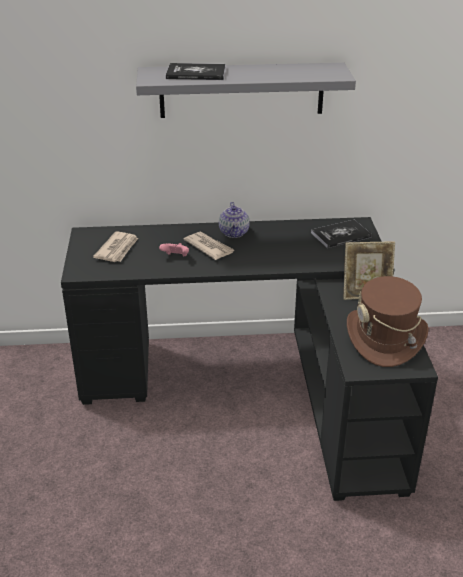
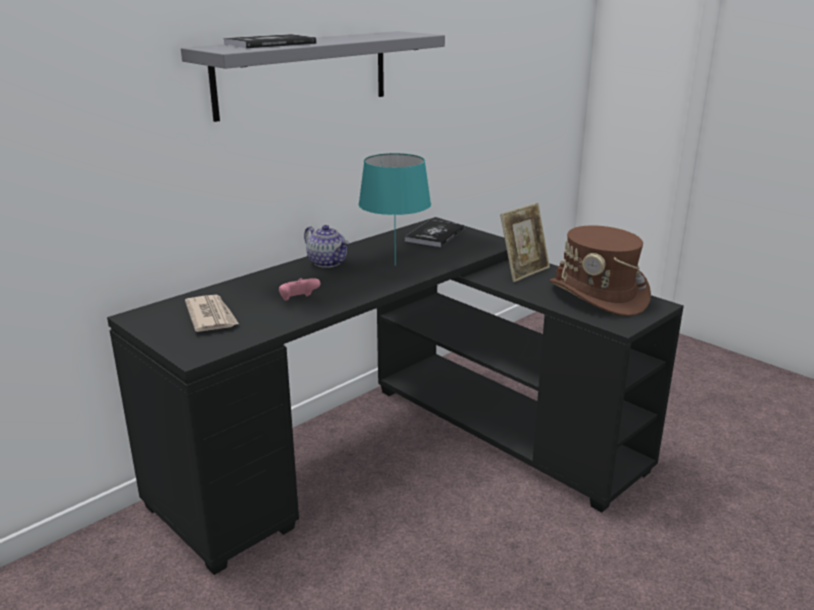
camera: 40 degrees left, 10 degrees down
newspaper [183,232,234,260] -> none
none -> turquoise table lamp [358,153,431,266]

